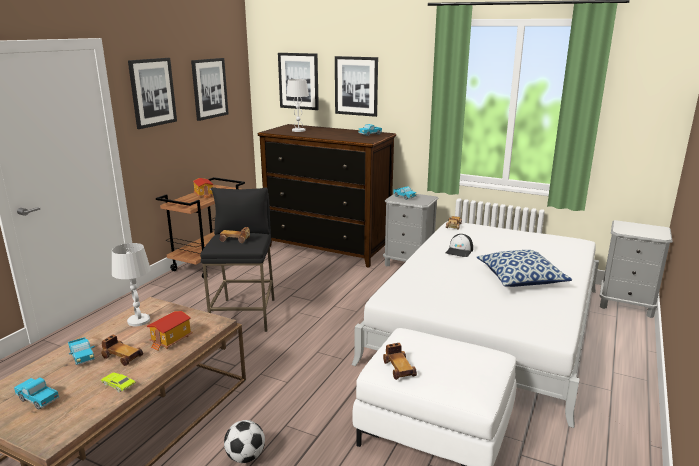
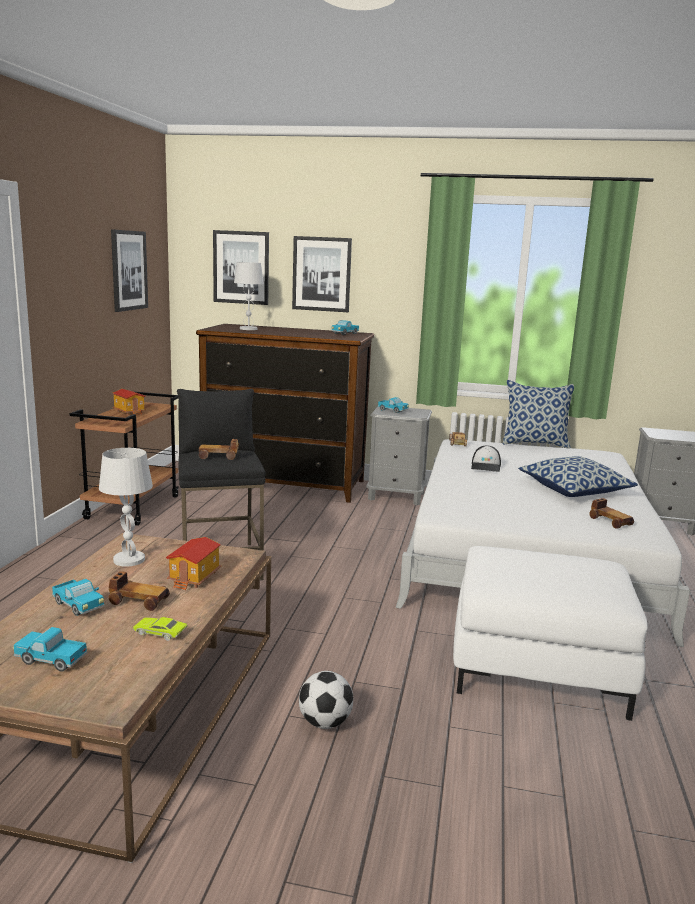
camera: 15 degrees left, 5 degrees down
picture [128,58,177,129] -> none
toy car [383,343,417,380] -> toy car moved to [589,498,634,529]
none -> pillow [503,380,574,449]

